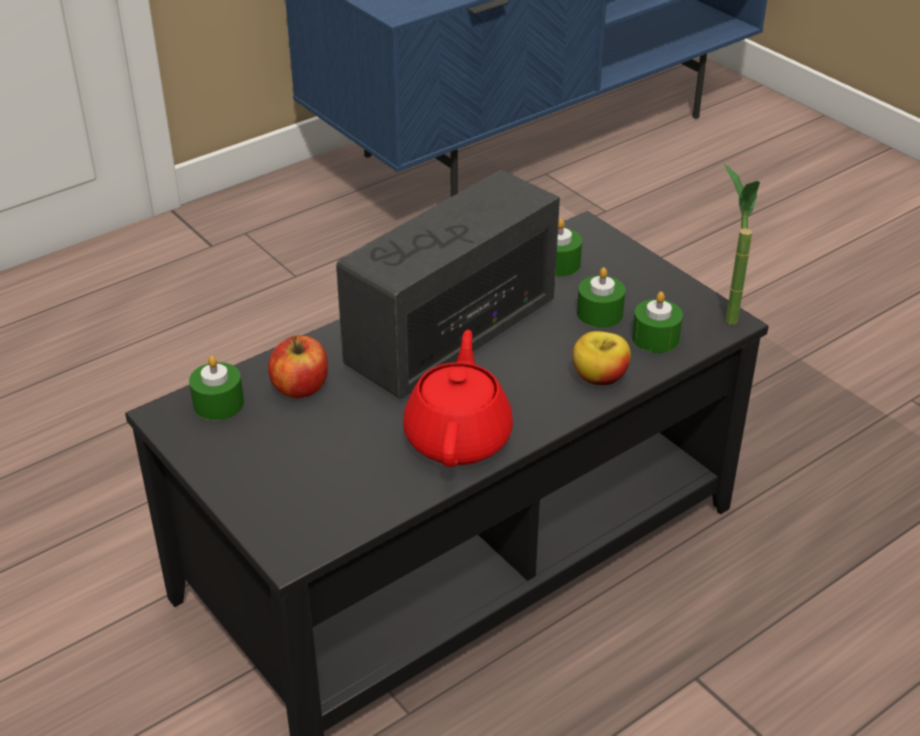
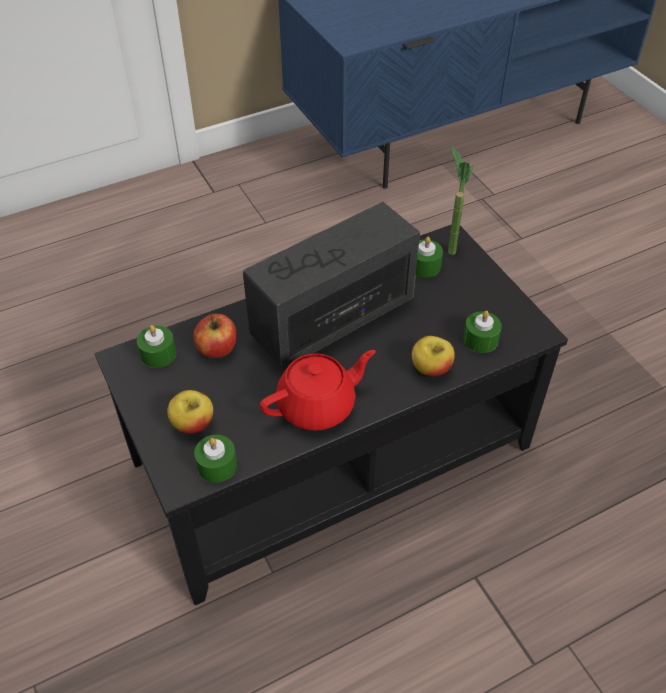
camera: 10 degrees right, 10 degrees up
red teapot [403,330,513,467] -> red teapot turned 45 degrees clockwise [260,350,376,431]
green candle [577,268,626,328] -> green candle moved to [194,435,237,483]
potted plant [724,164,760,325] -> potted plant moved to [448,146,473,255]
none -> apple [167,390,213,434]

